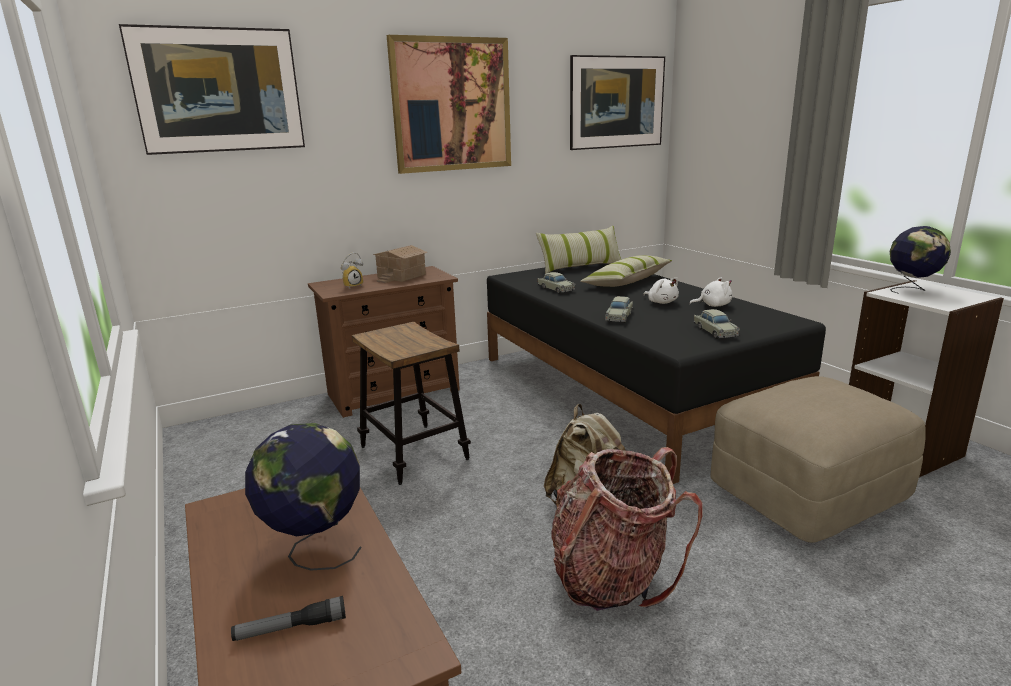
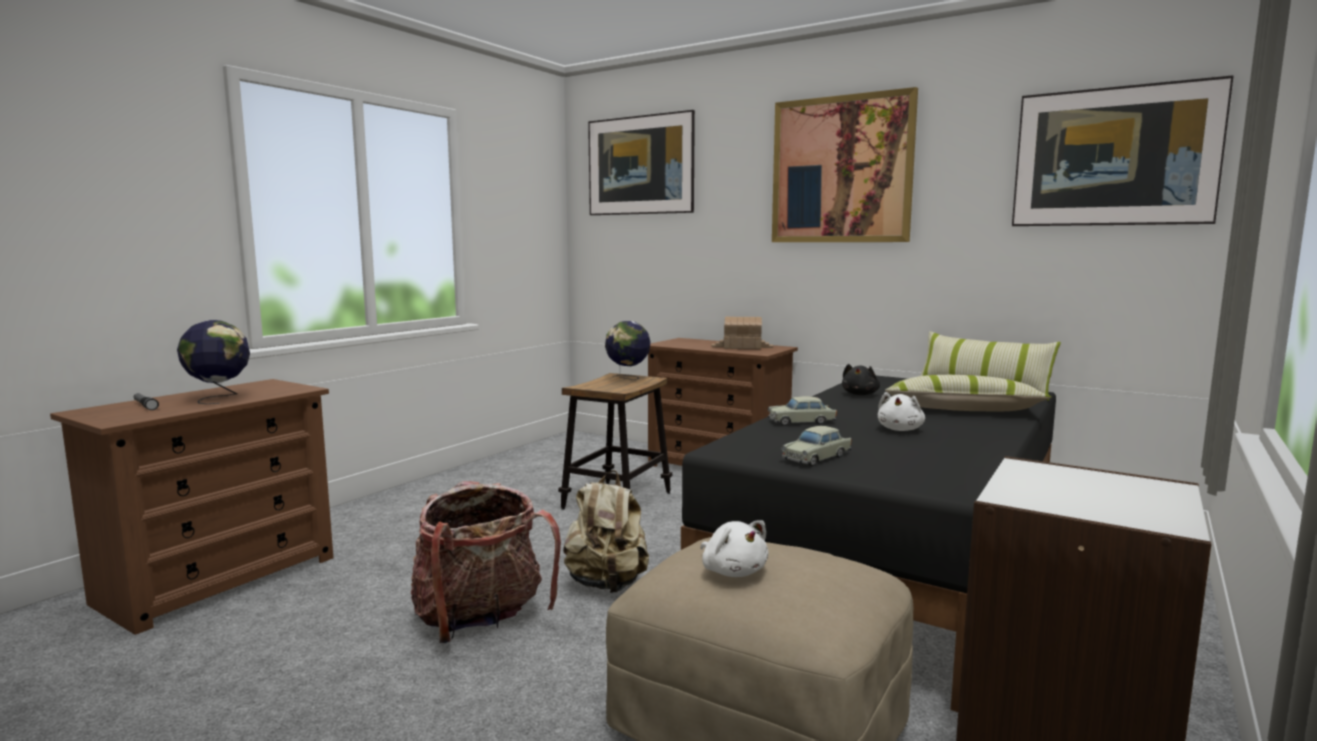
camera: 60 degrees right, 10 degrees down
alarm clock [341,252,364,288] -> none
beige toy car [538,272,575,294] -> black plush toy [842,364,880,395]
white plush toy [689,277,733,307] -> white plush toy moved to [700,520,768,577]
globe [890,226,951,294] -> globe moved to [605,321,650,380]

